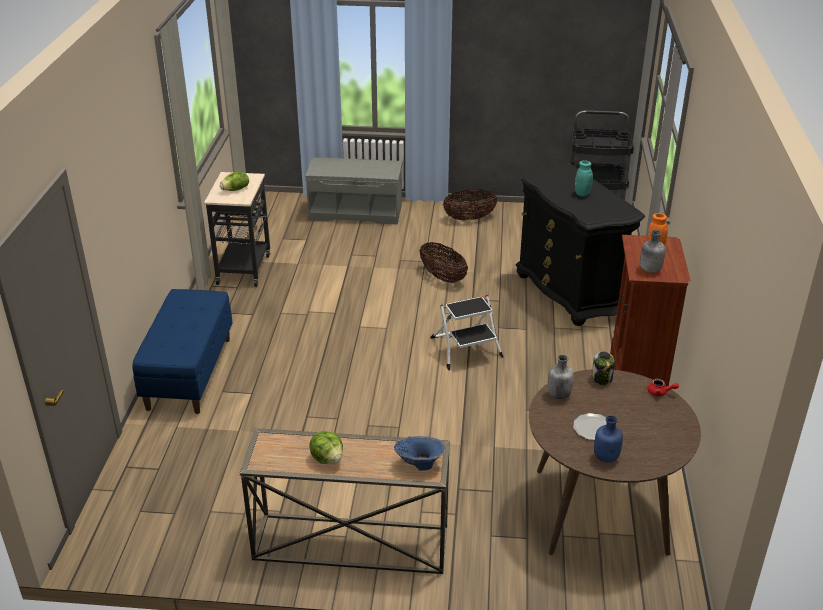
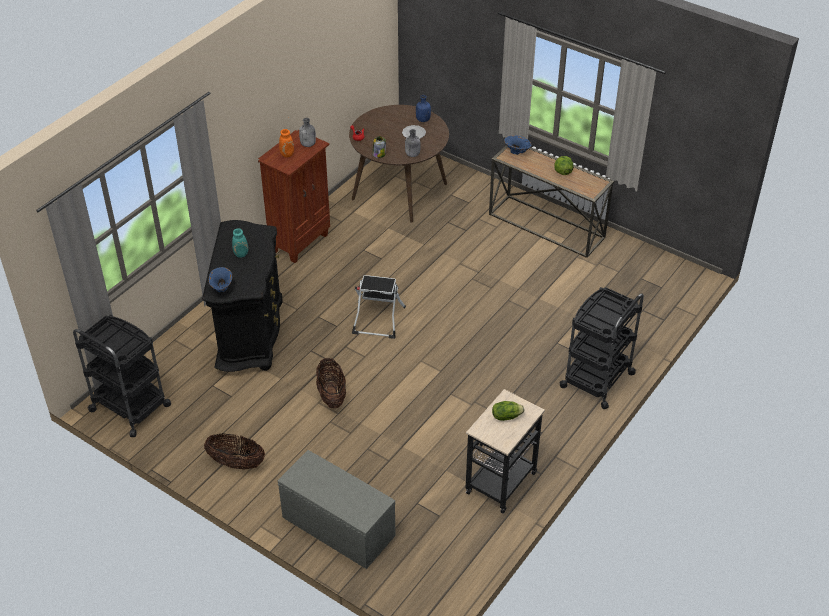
camera: 150 degrees left, 10 degrees up
blue bench [132,289,233,414] -> black cart [560,287,644,409]
none -> blue vase [209,267,232,292]

